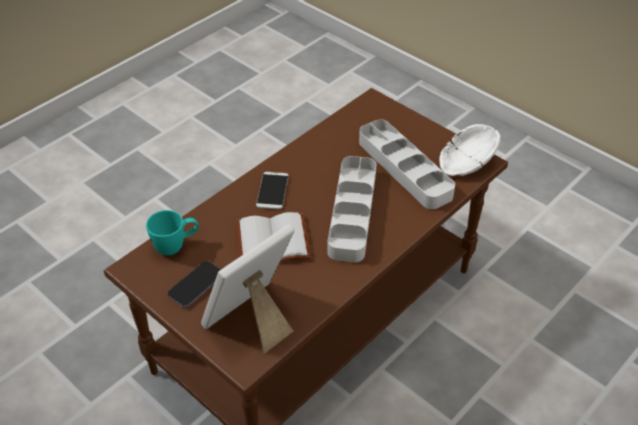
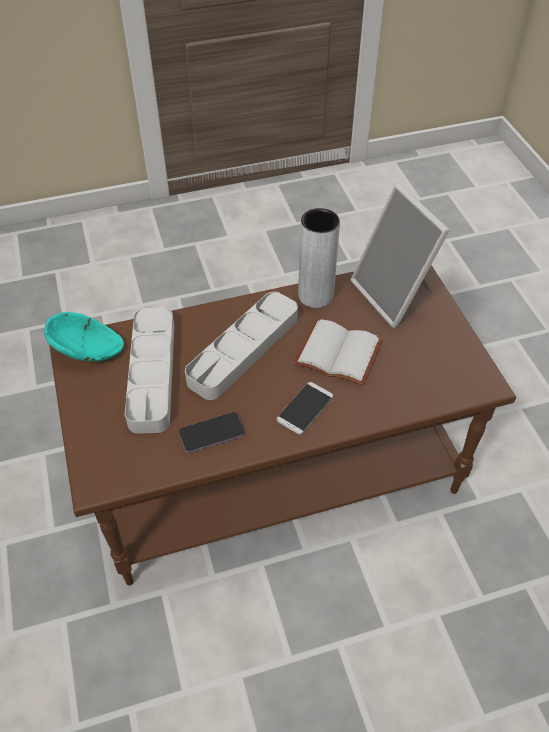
camera: 150 degrees left, 5 degrees up
turquoise mug [146,210,199,255] -> none
phone [167,261,221,308] -> phone moved to [179,412,245,453]
picture frame [201,224,295,354] -> picture frame turned 75 degrees clockwise [351,183,450,328]
white bowl [439,124,501,176] -> turquoise bowl [44,312,124,362]
none -> grey vase [298,208,340,308]

